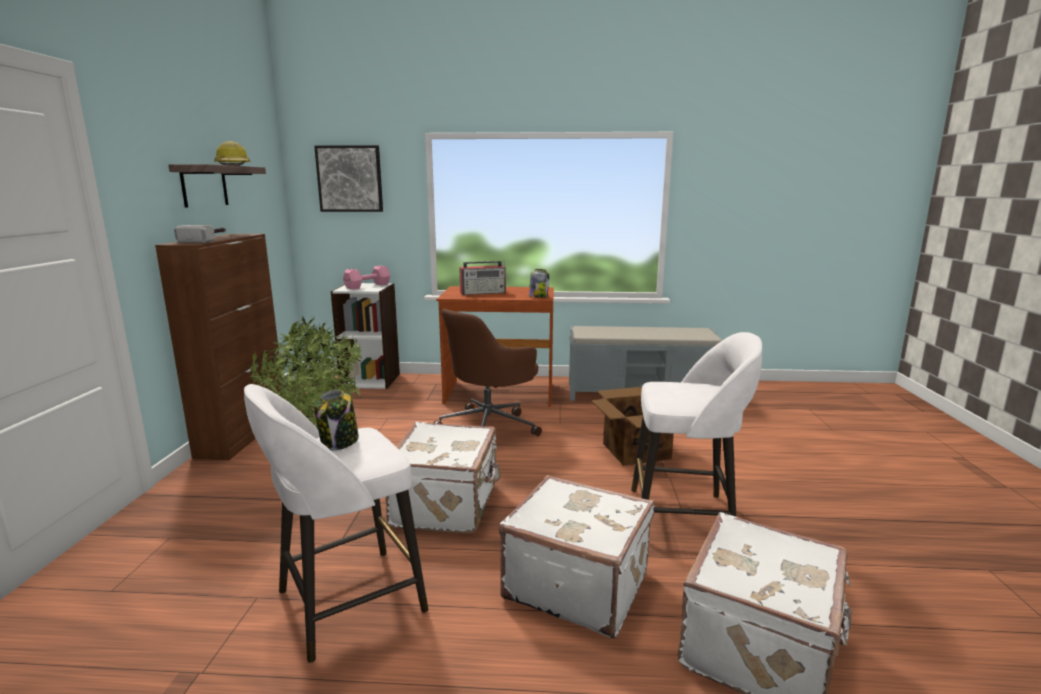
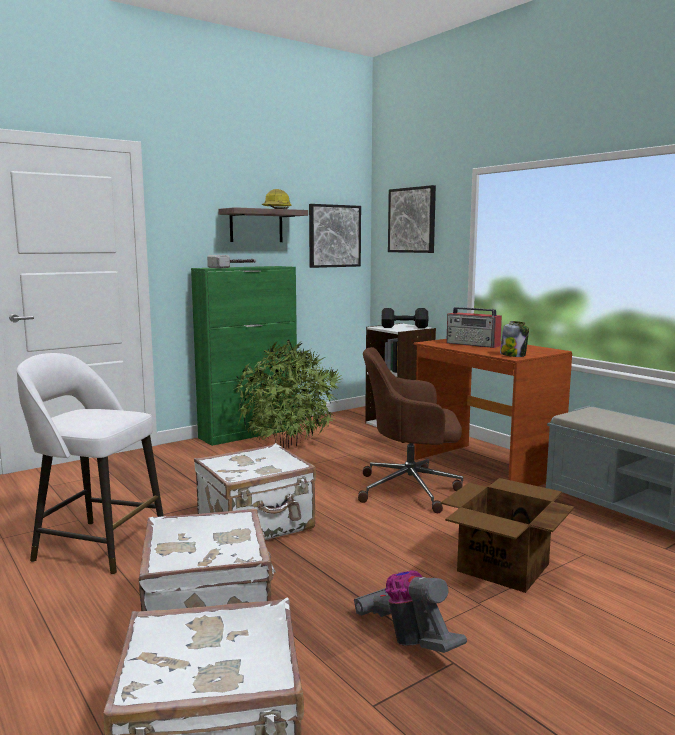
camera: 50 degrees right, 5 degrees down
brown cabinet [155,234,283,460] -> green cabinet [191,266,298,446]
jar [314,390,359,451] -> none
pink dumbbell [343,266,391,290] -> black dumbbell [382,308,428,328]
white stool [631,332,762,517] -> vacuum cleaner [354,570,467,653]
none -> picture [309,204,361,268]

